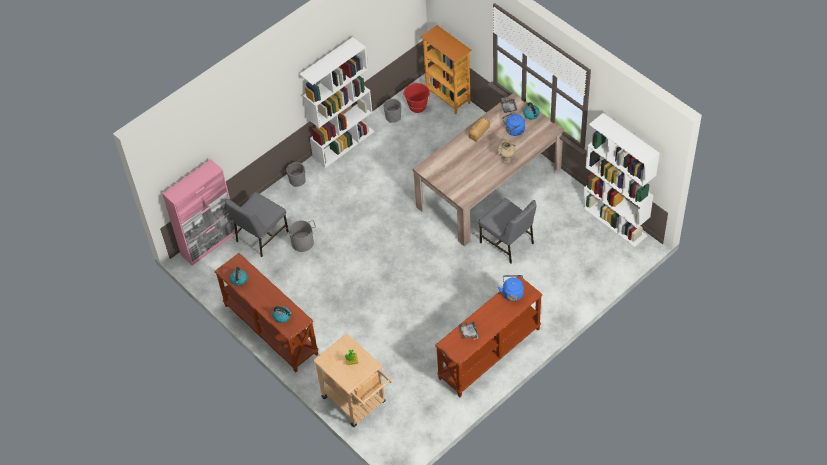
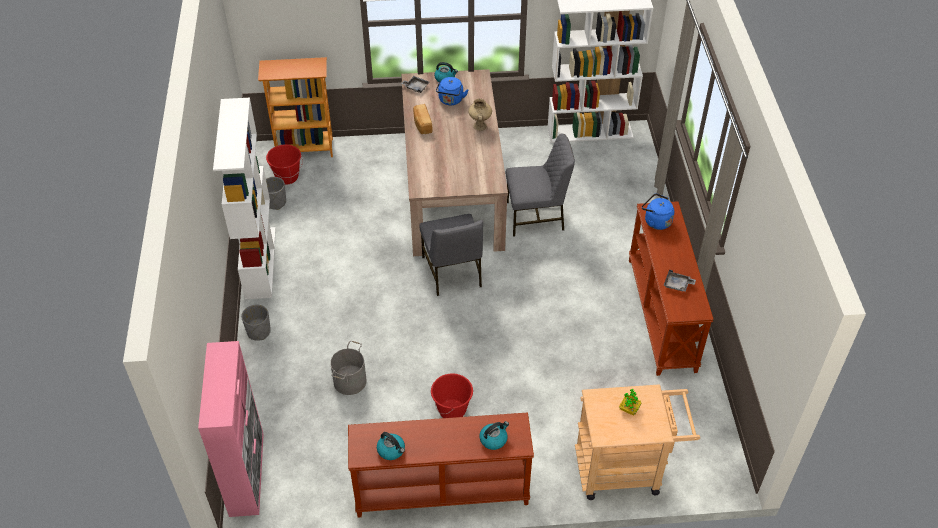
camera: 55 degrees left, 5 degrees down
grey chair [225,192,289,257] -> grey chair moved to [419,214,483,296]
none -> red bucket [431,373,473,418]

